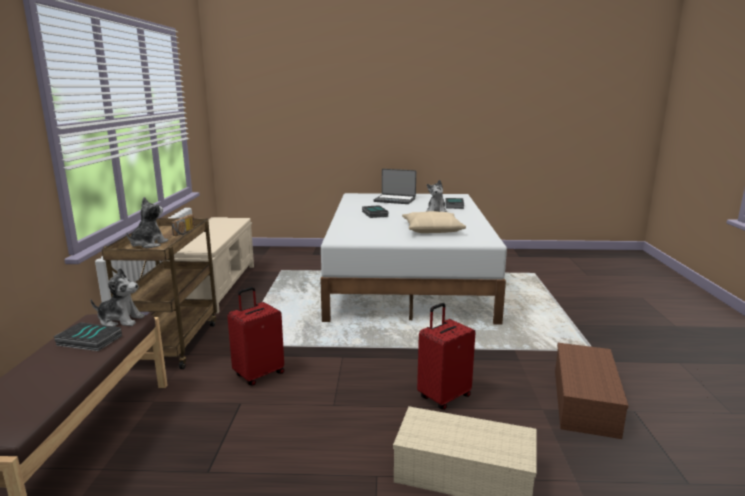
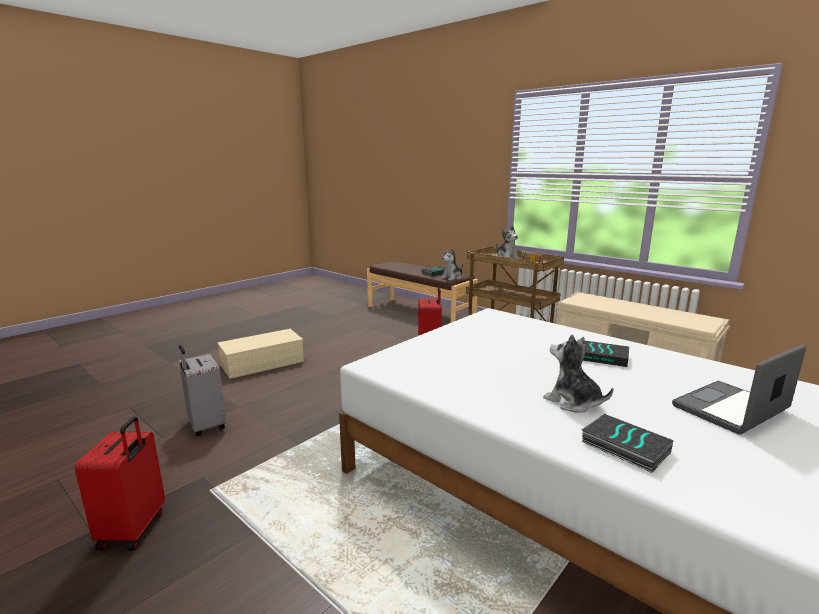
camera: 130 degrees right, 0 degrees up
beige pillow [402,211,466,233] -> none
red suitcase [417,303,475,410] -> red suitcase moved to [75,416,165,551]
brown storage box [555,343,629,439] -> grey suitcase [179,345,226,436]

